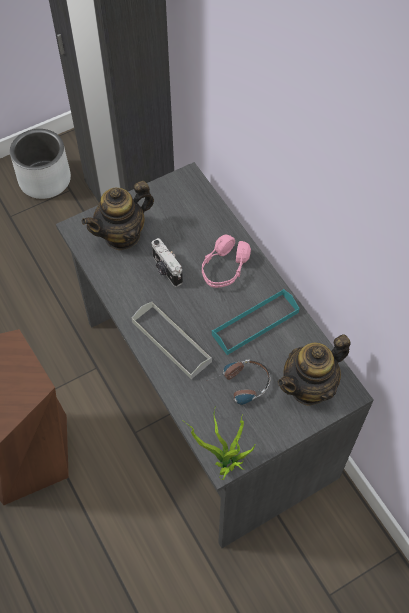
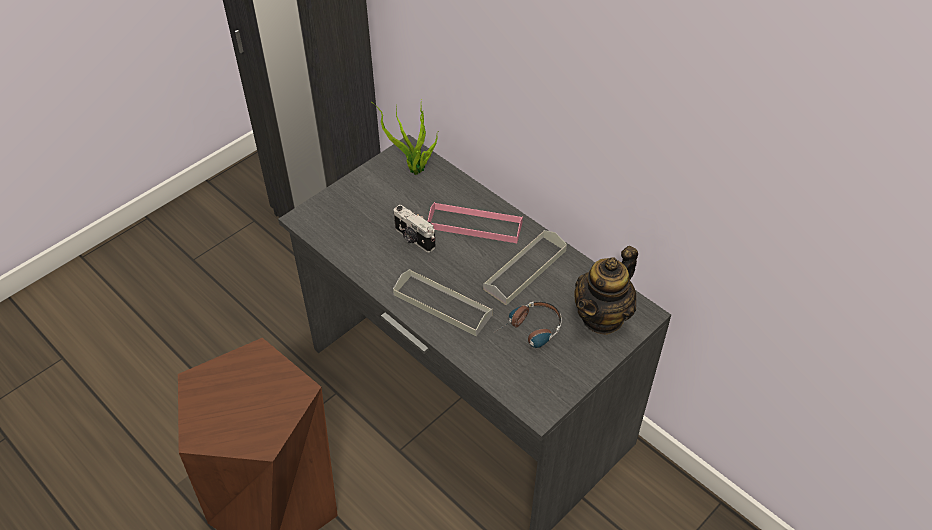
camera: 15 degrees left, 10 degrees down
grey planter [10,129,71,199] -> none
teapot [82,181,154,250] -> none
potted plant [182,406,257,480] -> potted plant moved to [373,100,438,175]
pink headphones [202,234,251,288] -> pink tray [427,202,523,243]
turquoise tray [212,289,300,355] -> grey tray [483,230,567,305]

